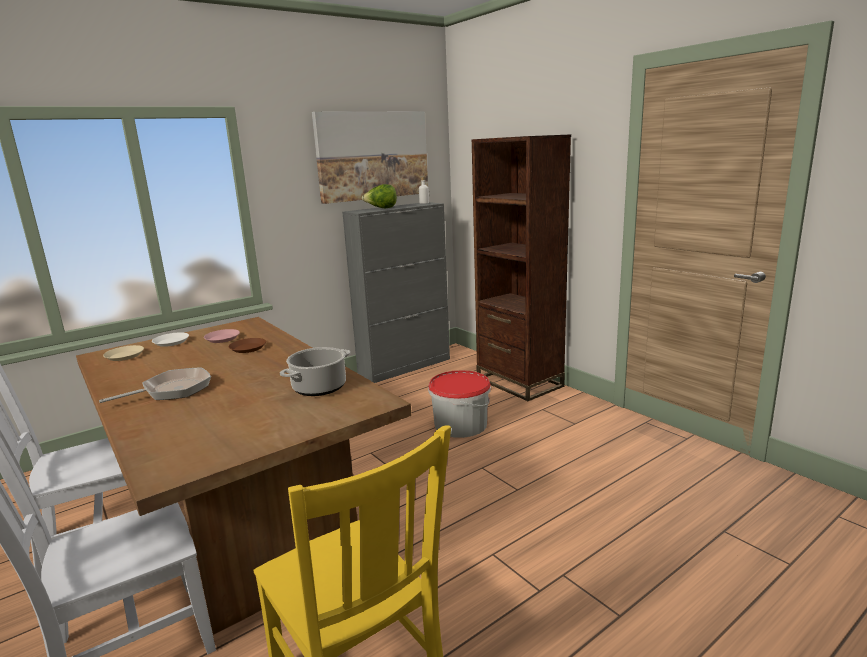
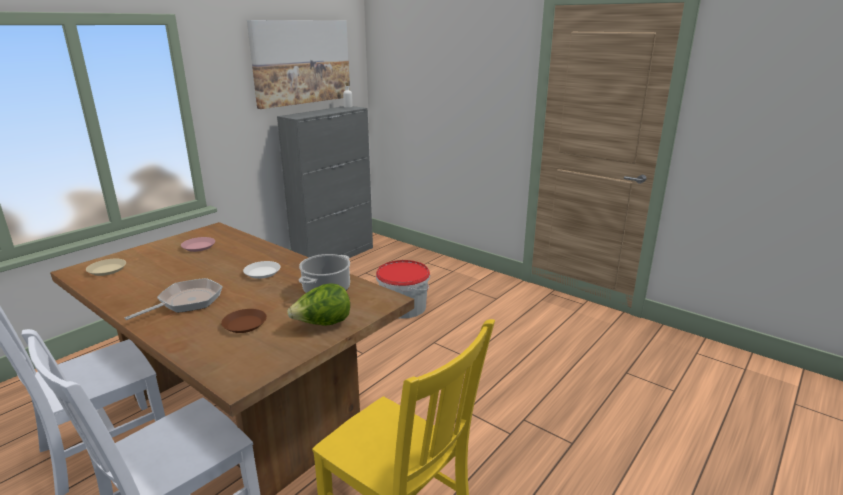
camera: 15 degrees left, 5 degrees up
white plate [152,332,189,347] -> white plate moved to [243,261,281,279]
brown plate [229,338,266,353] -> brown plate moved to [221,309,267,333]
lettuce [362,184,397,208] -> lettuce moved to [287,283,350,326]
brown bookcase [472,134,571,401] -> none

